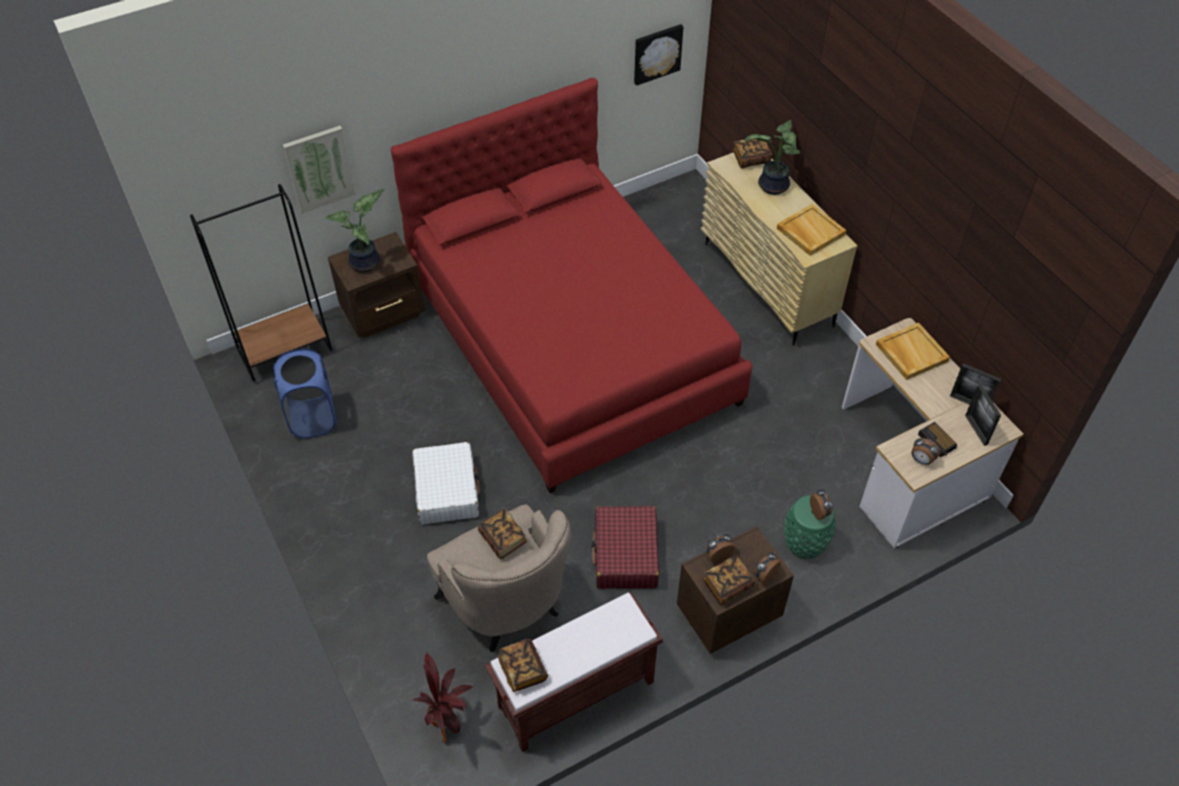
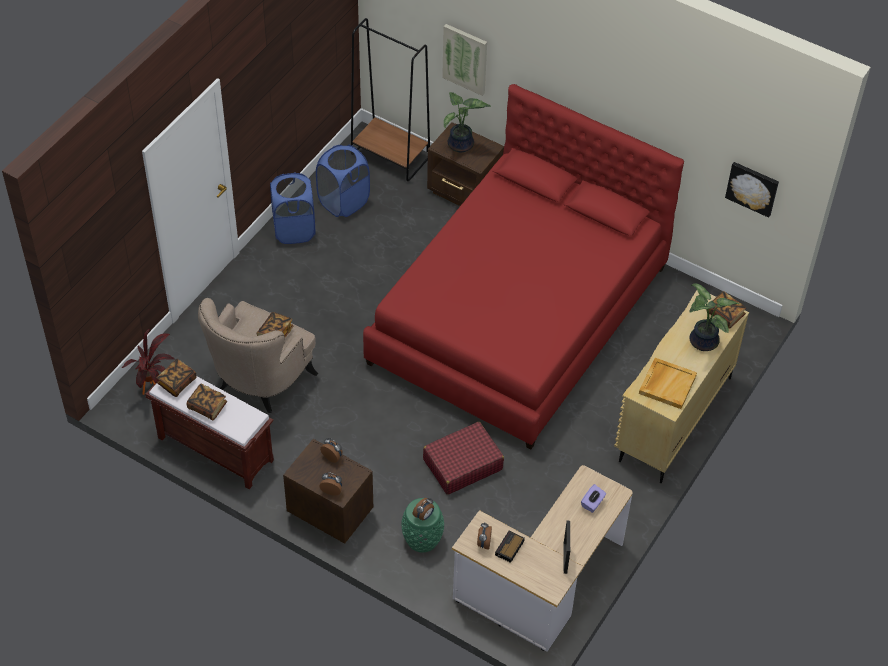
camera: 60 degrees right, 0 degrees up
white suitcase [413,442,480,525] -> none
red suitcase [591,506,659,589] -> red suitcase moved to [423,422,504,495]
book [702,555,755,605] -> book moved to [187,384,227,421]
beige tray [876,322,950,380] -> purple tissue box [581,484,606,513]
picture frame [965,385,1001,446] -> none
none -> blue laundry basket [270,173,315,244]

